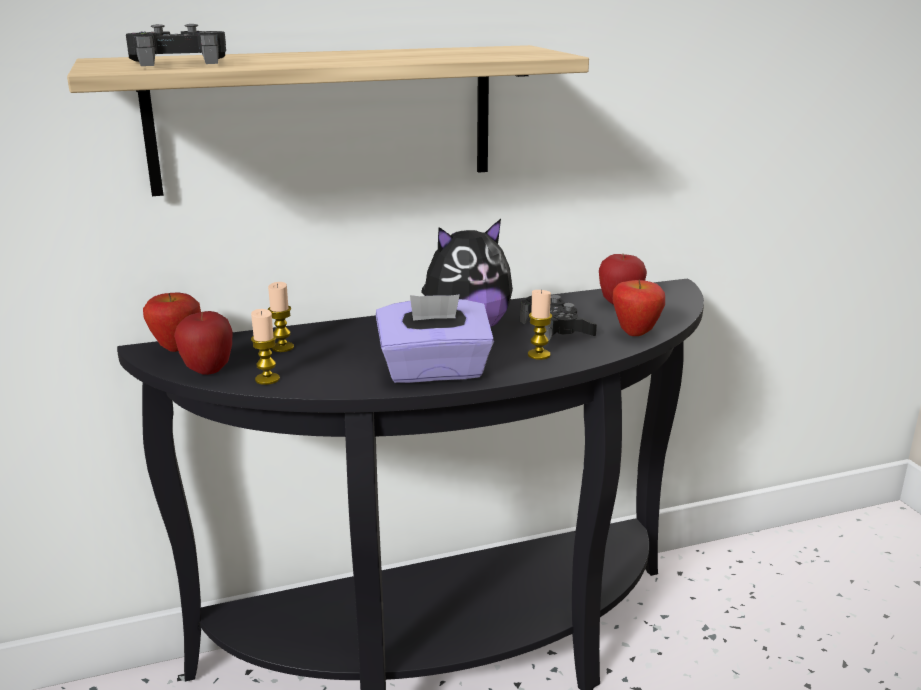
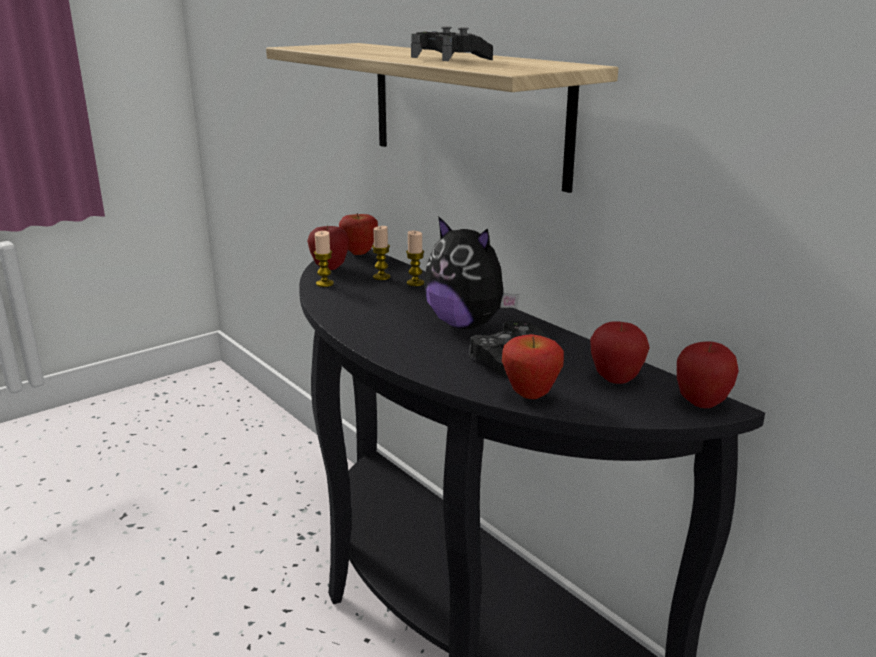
camera: 70 degrees right, 0 degrees up
black game controller [126,24,226,66] -> black game controller moved to [411,26,493,62]
purple tissue box [376,295,494,383] -> none
candle [528,290,552,360] -> candle moved to [406,231,424,286]
none -> apple [677,342,739,408]

